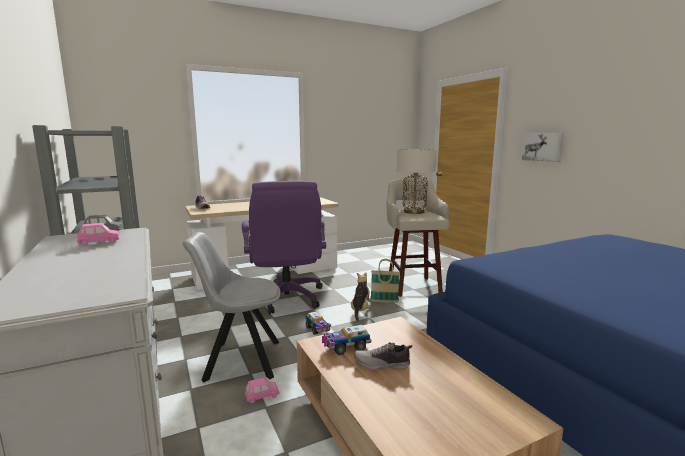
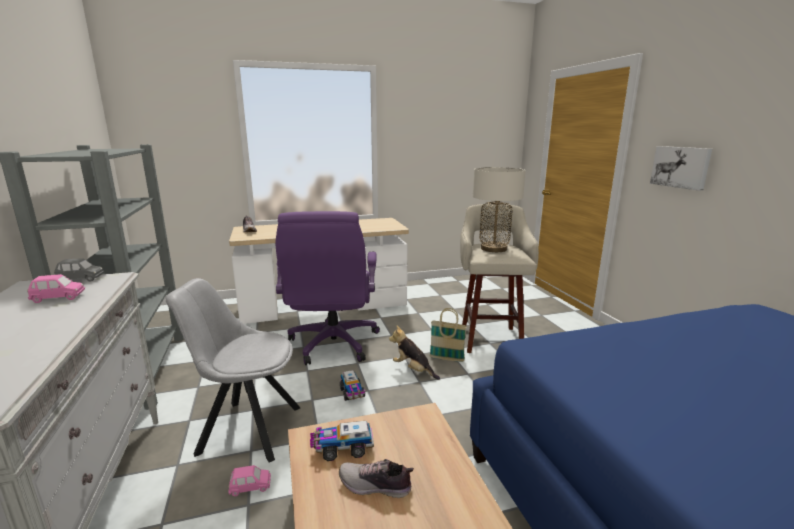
camera: 10 degrees right, 5 degrees up
plush toy [351,272,372,321] -> plush toy turned 75 degrees counterclockwise [389,325,440,380]

